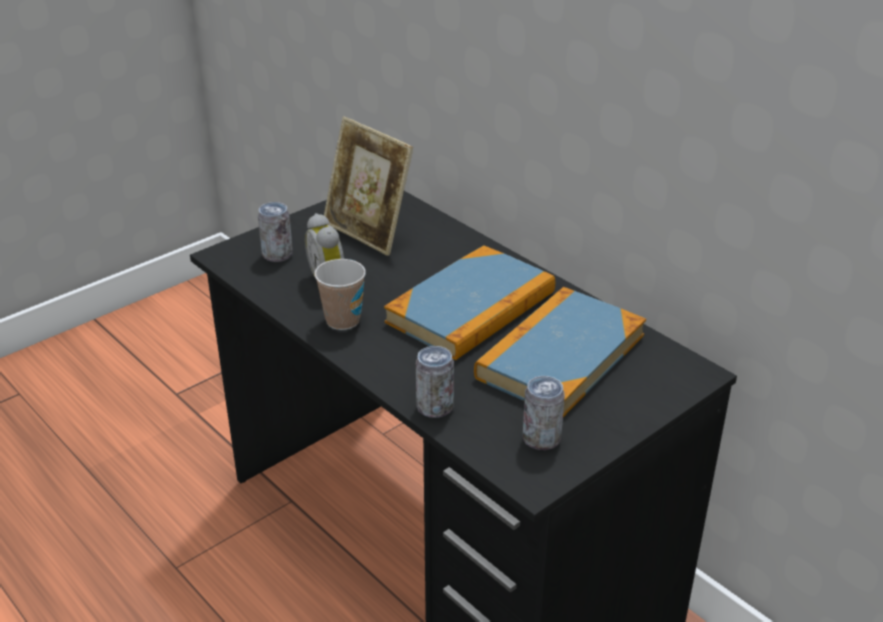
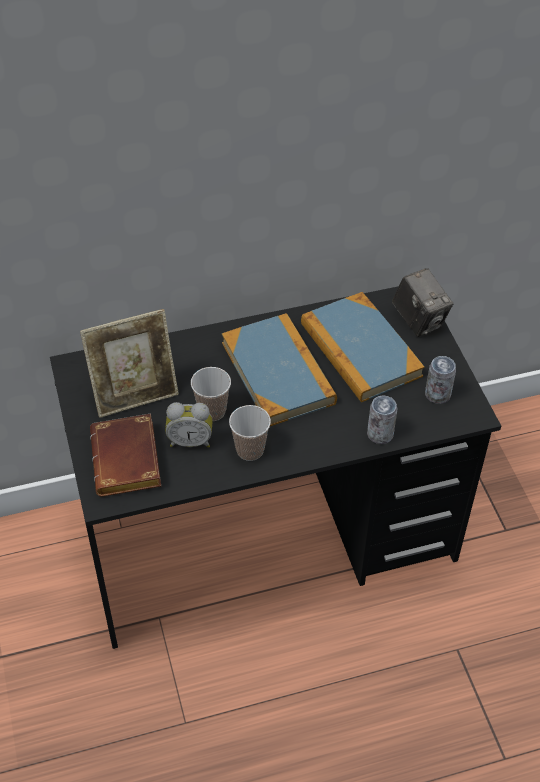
camera: 65 degrees left, 15 degrees up
can [258,202,293,262] -> brown book [90,413,161,497]
none -> cup [191,367,231,421]
none -> camera [392,268,454,337]

